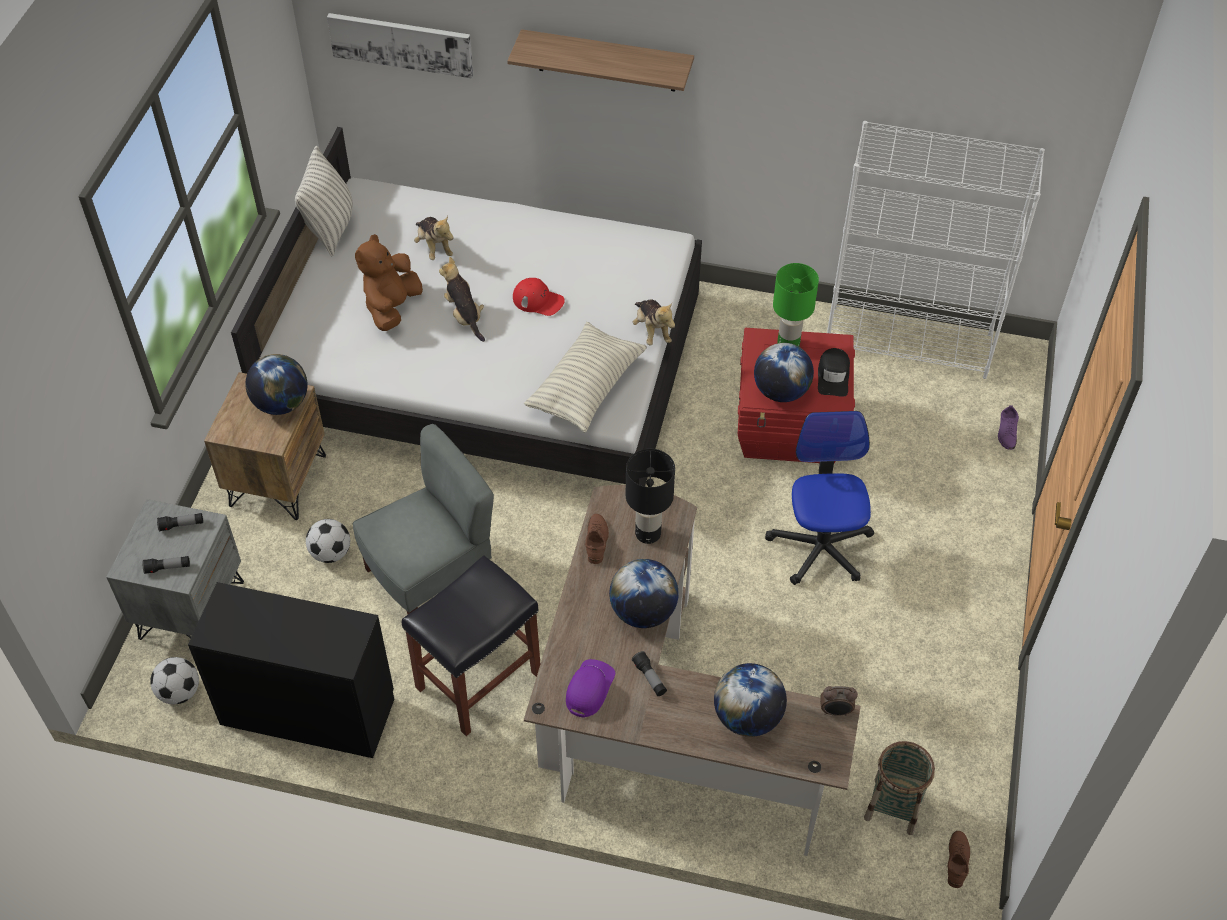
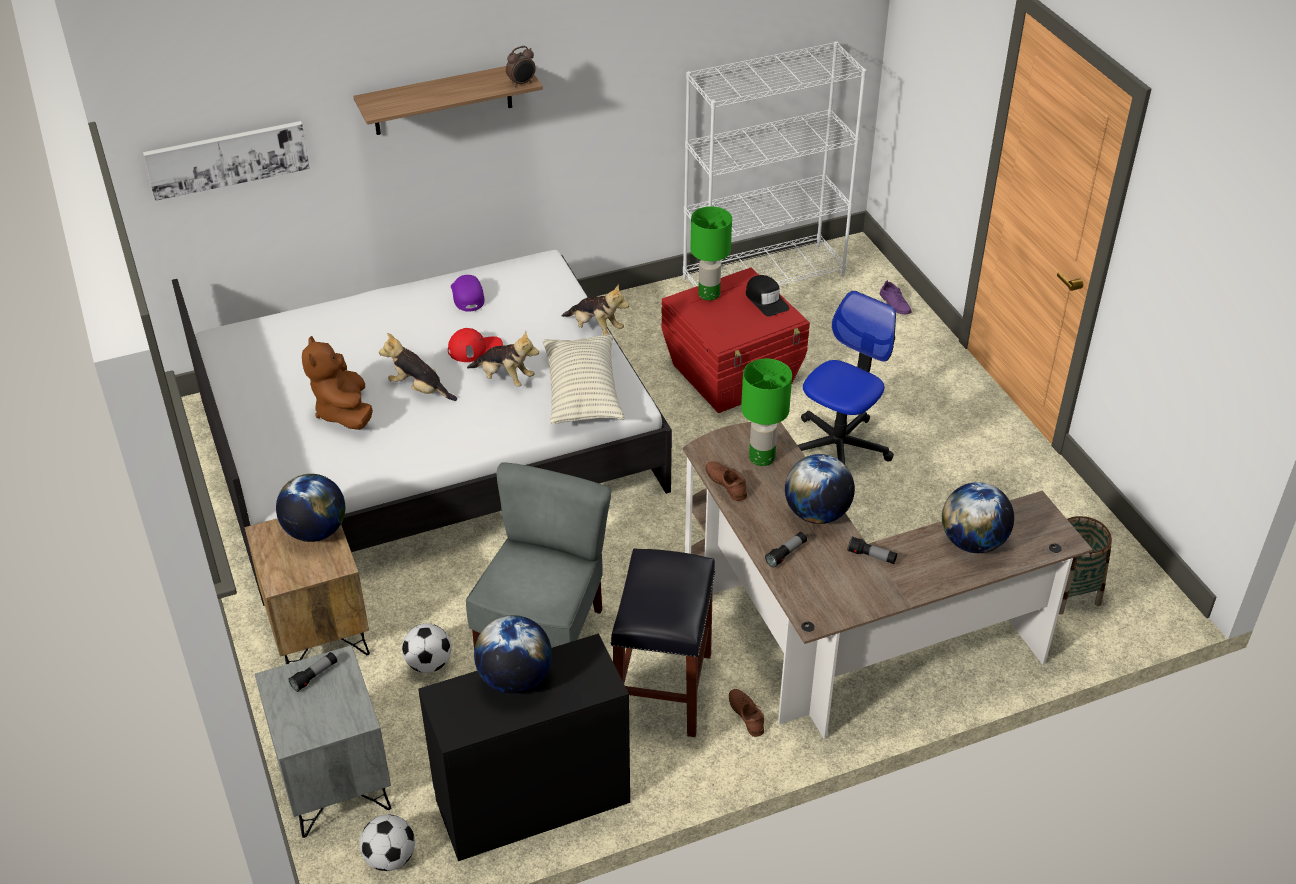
camera: 35 degrees left, 10 degrees down
flashlight [142,556,190,574] -> flashlight moved to [765,532,807,568]
pillow [295,146,353,256] -> none
plush toy [414,216,453,260] -> plush toy moved to [467,332,539,387]
purple cap [566,659,615,718] -> purple cap moved to [451,275,484,312]
black table lamp [626,449,675,544] -> green table lamp [741,359,792,466]
globe [754,343,814,402] -> globe moved to [474,615,552,694]
office chair [765,411,874,585] -> office chair turned 75 degrees clockwise [798,291,896,464]
alarm clock [820,686,858,716] -> alarm clock moved to [506,46,536,87]
brown shoe [948,831,970,888] -> brown shoe moved to [729,689,764,737]

